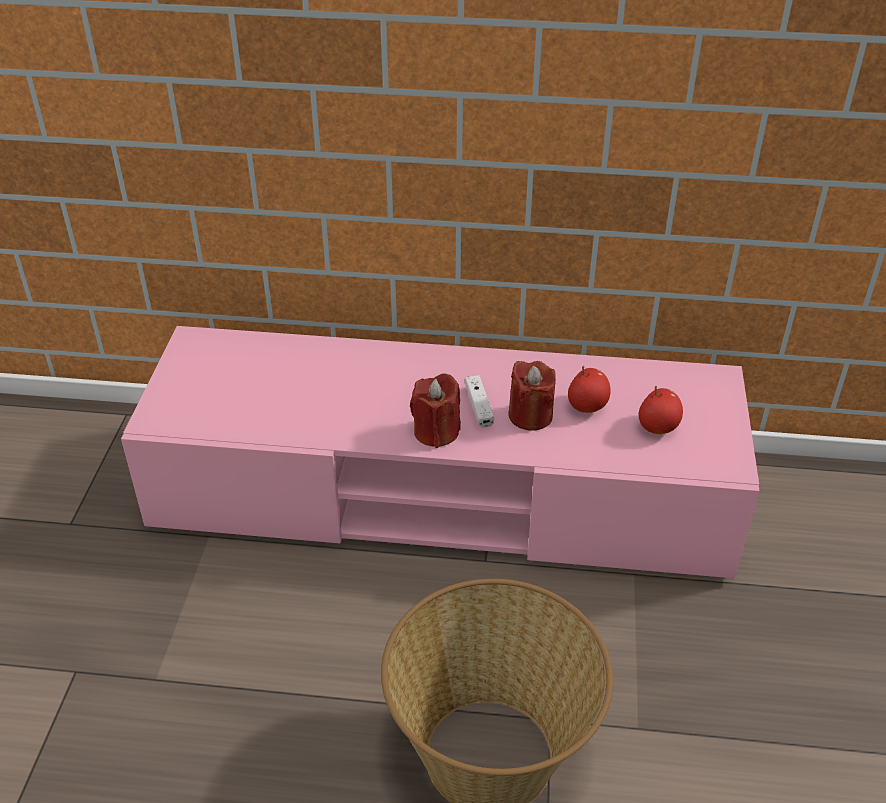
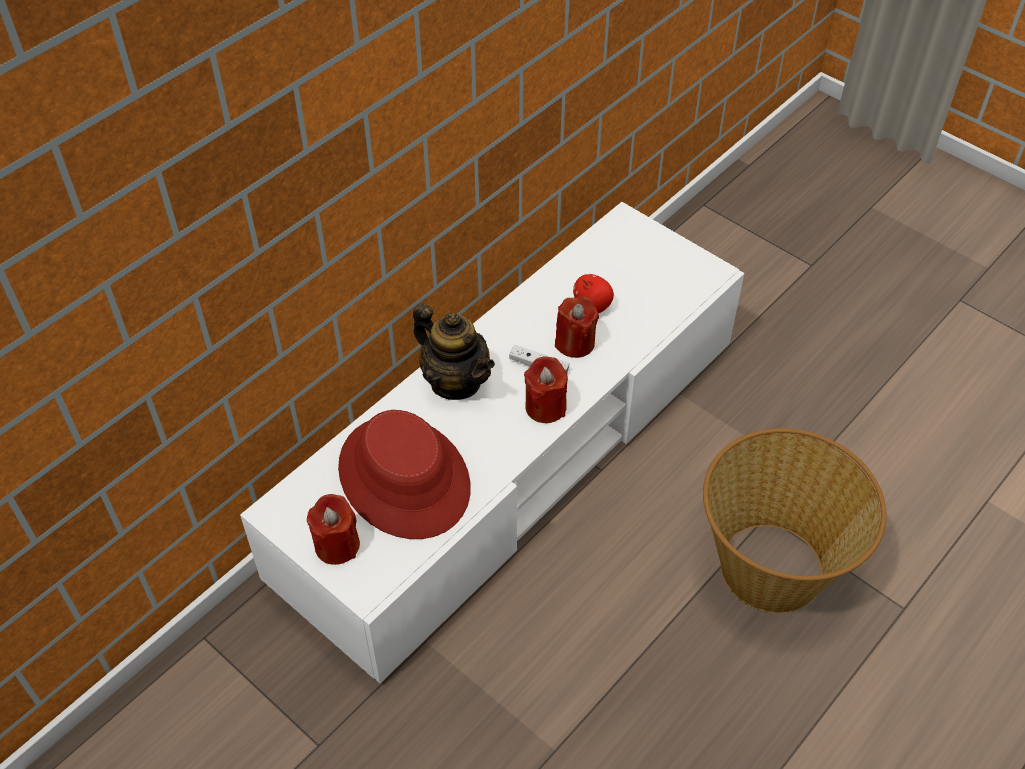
camera: 55 degrees left, 10 degrees up
pink tv stand [121,326,759,578] -> white tv stand [240,202,744,683]
apple [639,386,683,434] -> none
none -> red candle [307,494,360,565]
none -> red hat [338,410,471,539]
none -> teapot [413,303,495,400]

